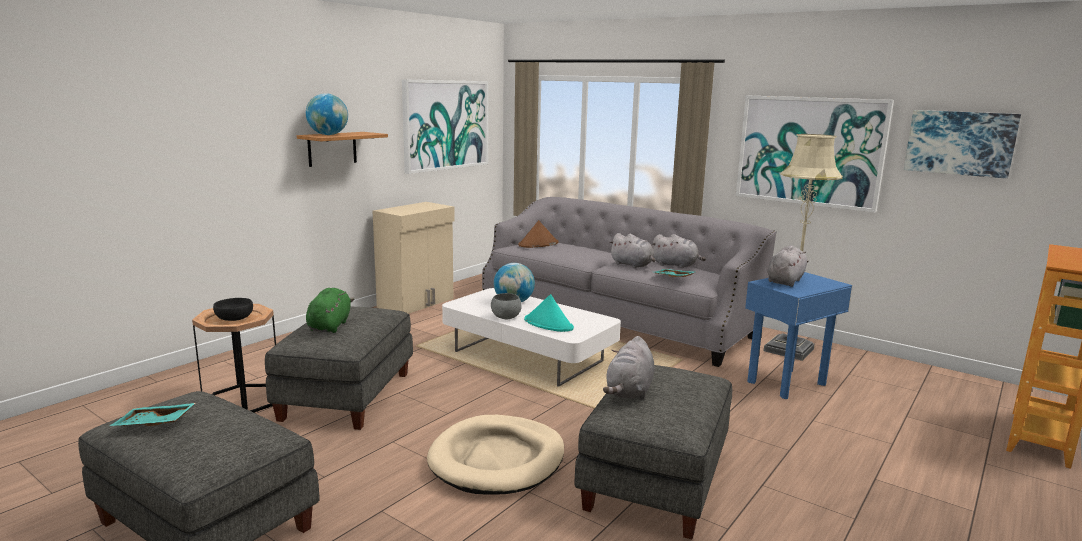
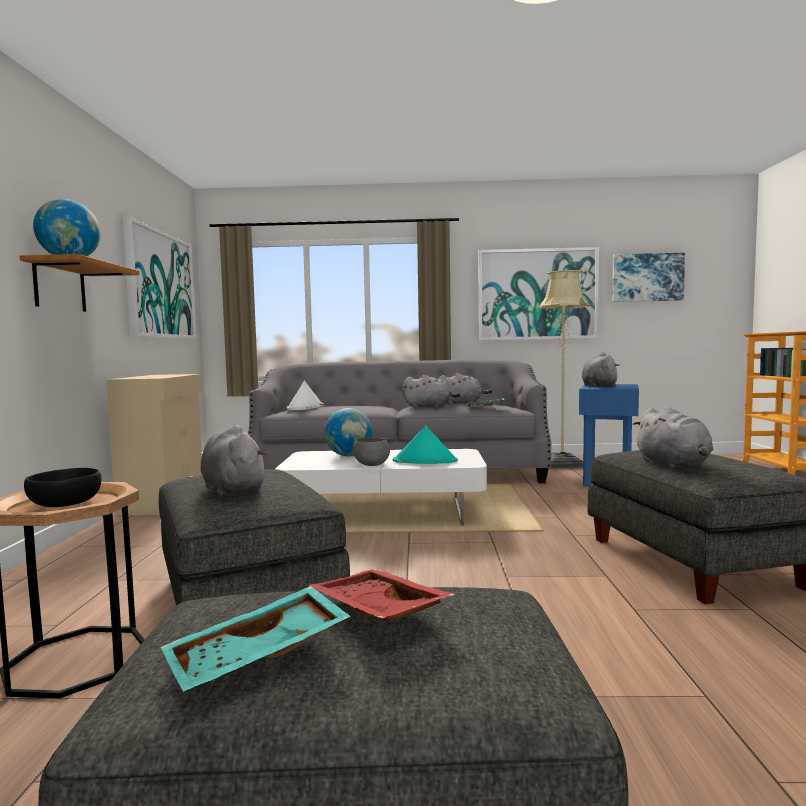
camera: 35 degrees left, 10 degrees down
green plush toy [306,288,354,333] -> grey plush toy [200,425,267,496]
beige dog bed [427,415,564,495] -> none
brown hat [518,220,559,248] -> white hat [287,380,324,410]
none -> red tray [309,569,455,621]

